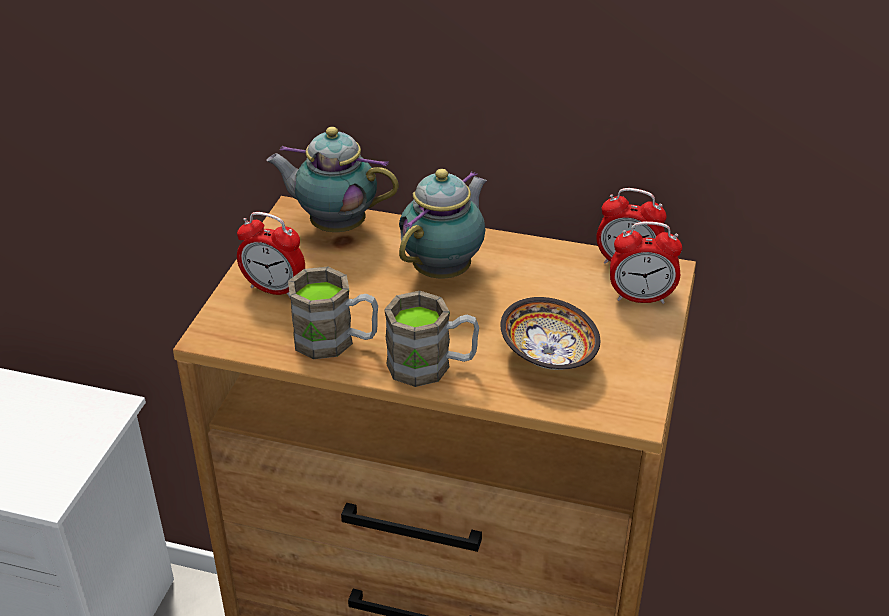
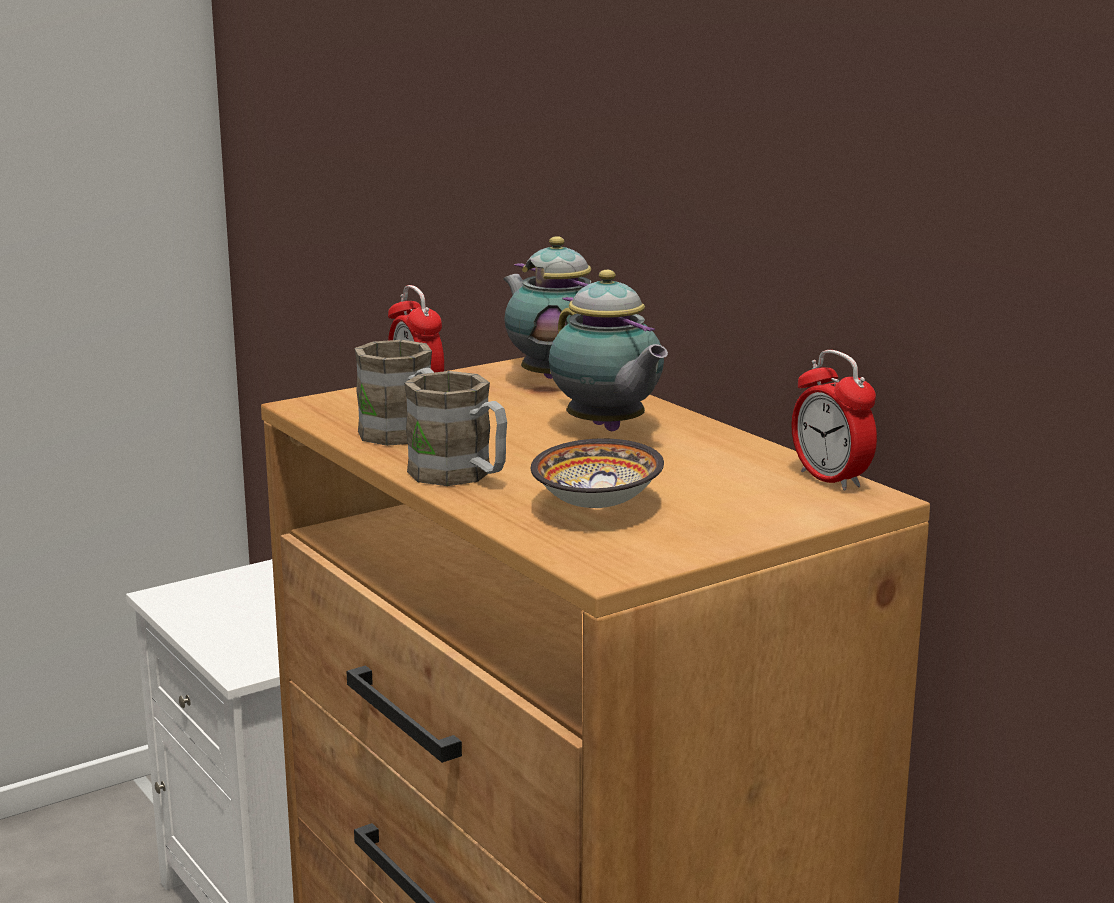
camera: 40 degrees right, 20 degrees down
teapot [399,169,487,279] -> teapot turned 75 degrees clockwise [549,270,668,431]
alarm clock [610,221,682,304] -> none

